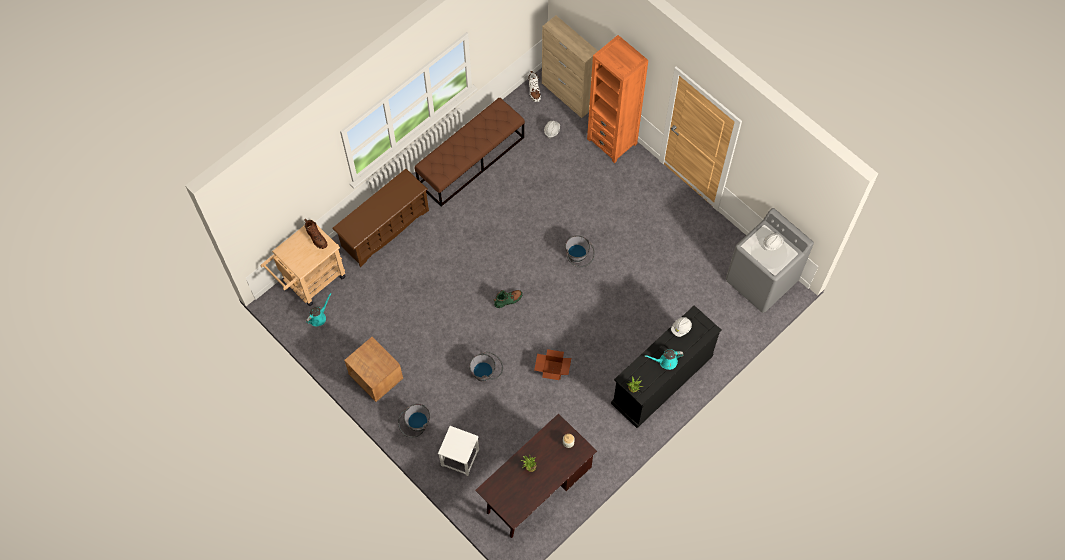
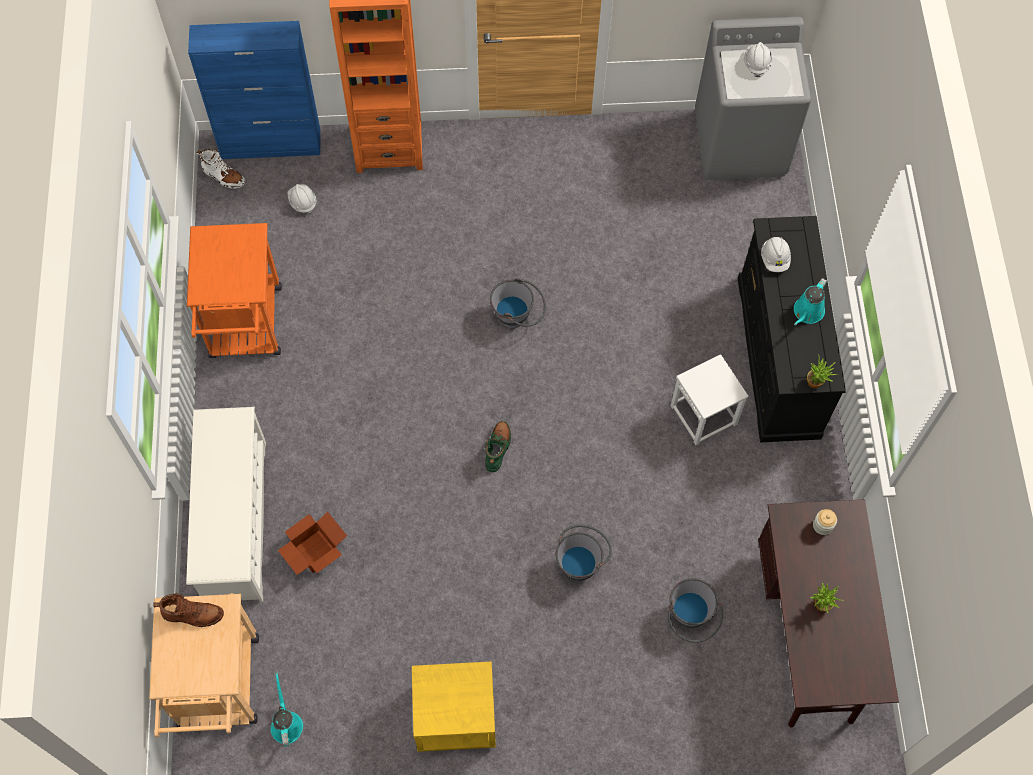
camera: 50 degrees left, 0 degrees up
brown shoe rack [332,169,429,267] -> white shoe rack [186,407,266,602]
brown nightstand [344,337,403,402] -> yellow nightstand [412,662,496,752]
grey bucket [398,404,430,438] -> grey bucket moved to [668,578,723,643]
brown bench [415,98,525,207] -> orange cart [187,223,282,358]
white stool [438,426,479,476] -> white stool moved to [671,354,749,445]
cardboard box [534,349,571,380] -> cardboard box moved to [278,512,347,575]
beige cabinet [542,16,598,118] -> blue cabinet [188,21,320,159]

